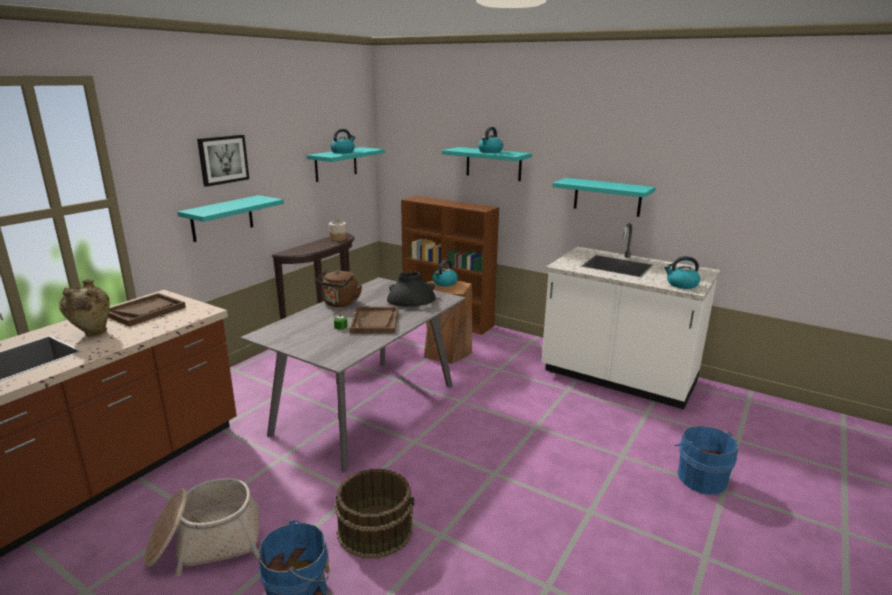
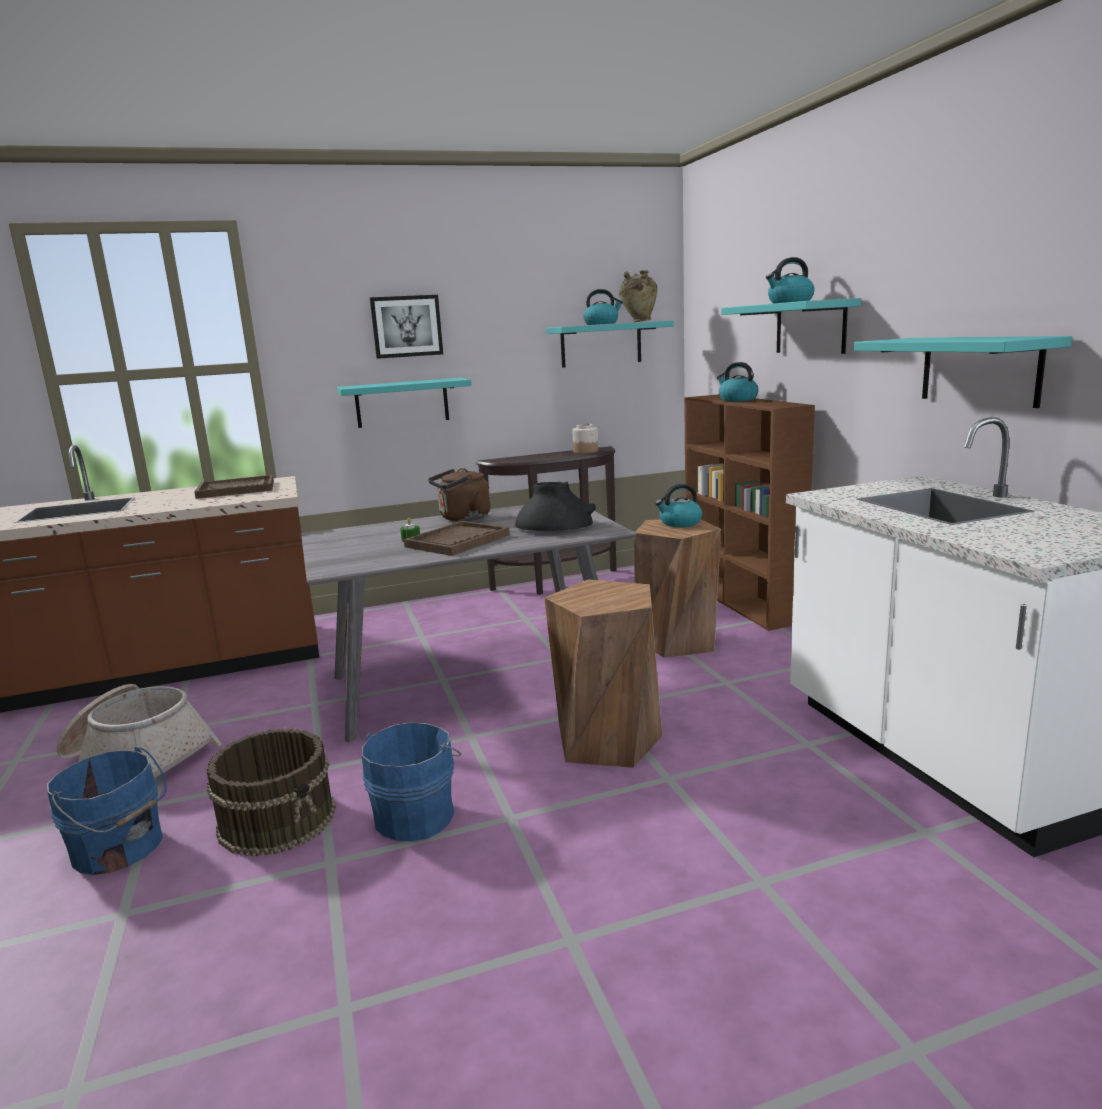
camera: 40 degrees right, 5 degrees down
beige vase [59,280,110,337] -> beige vase moved to [619,270,657,322]
kettle [664,256,700,289] -> kettle moved to [717,362,759,401]
blue bucket [674,426,739,495] -> blue bucket moved to [362,722,461,841]
none -> brown stool [544,579,662,768]

